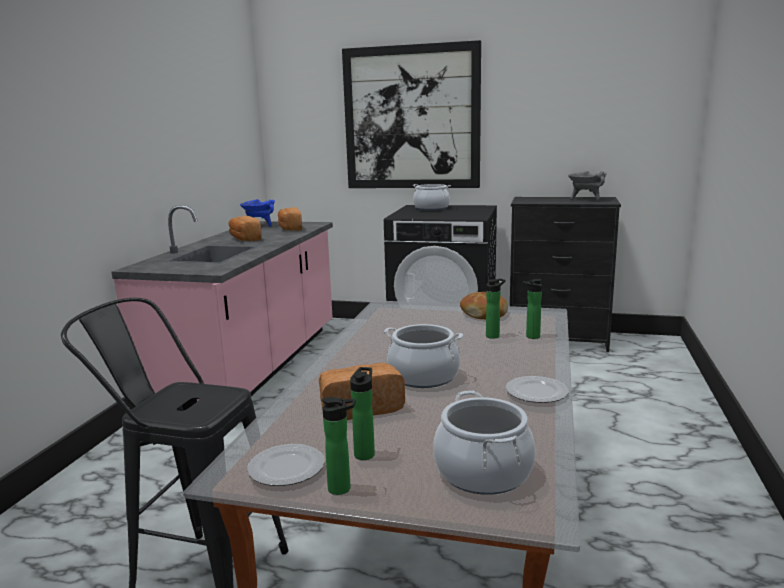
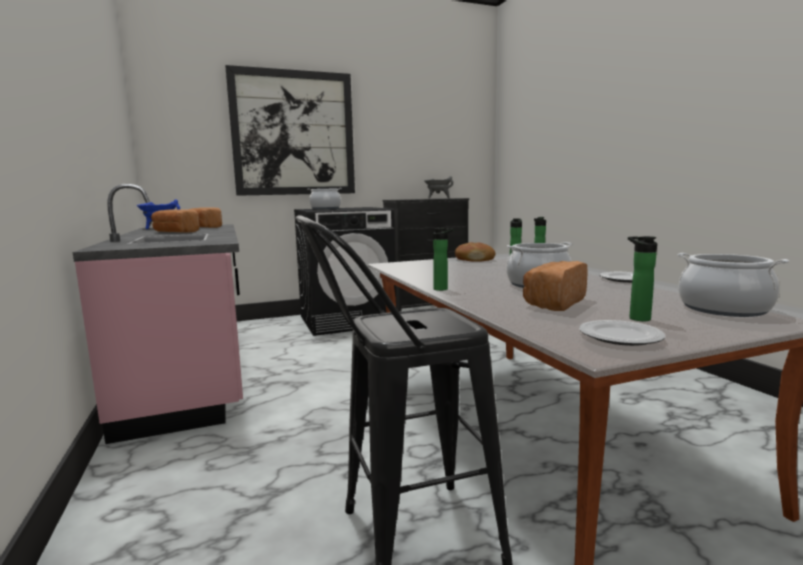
camera: 35 degrees left, 5 degrees down
bottle [322,397,356,495] -> bottle moved to [433,228,453,291]

